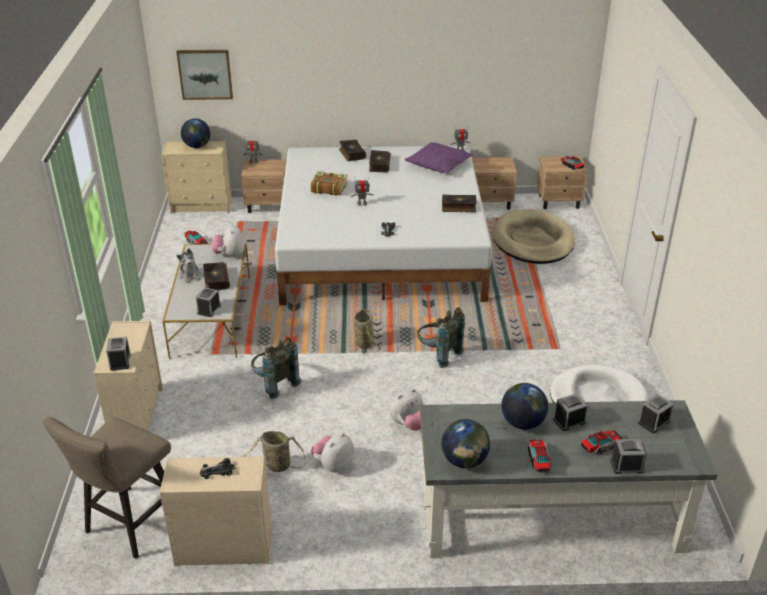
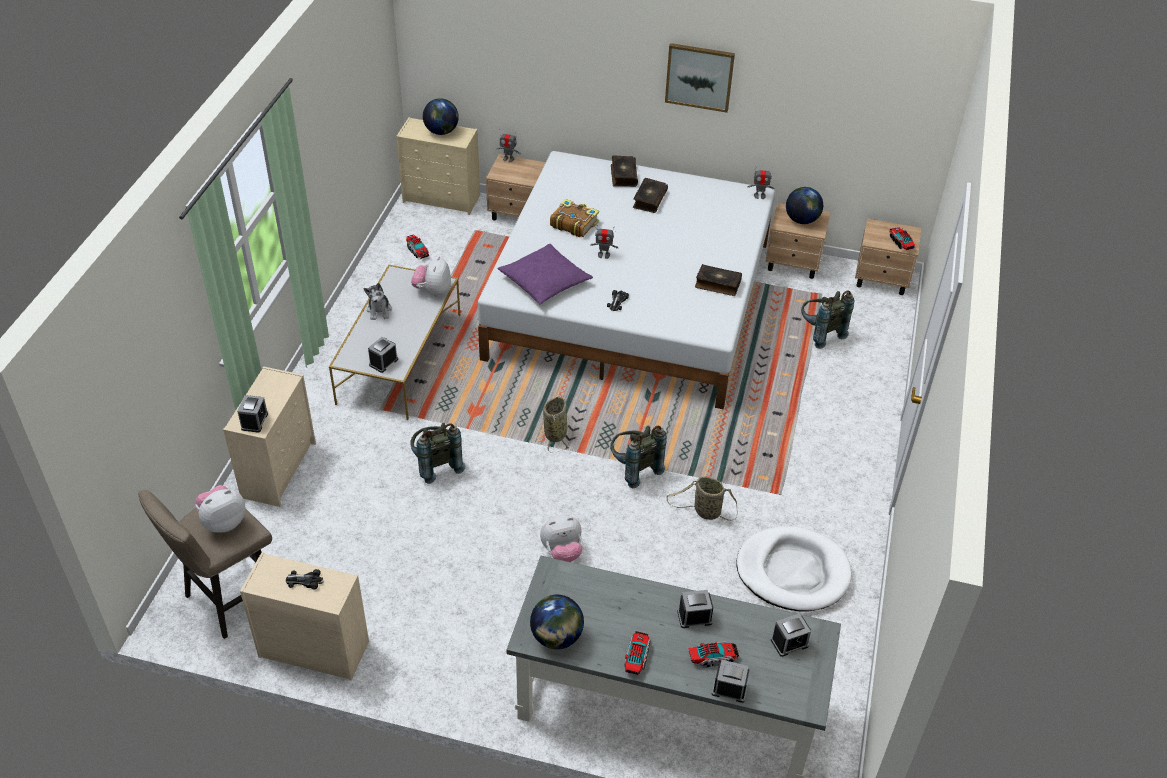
camera: 15 degrees right, 10 degrees up
picture [176,50,233,100] -> picture moved to [665,43,735,113]
book [203,262,230,290] -> none
basket [241,431,306,472] -> basket moved to [667,477,737,521]
plush toy [311,433,354,473] -> plush toy moved to [195,485,246,533]
purple pillow [404,142,473,174] -> purple pillow moved to [498,244,593,304]
beige dog bed [492,209,575,264] -> grey backpack [801,290,855,349]
globe [501,383,548,430] -> globe moved to [786,187,823,224]

